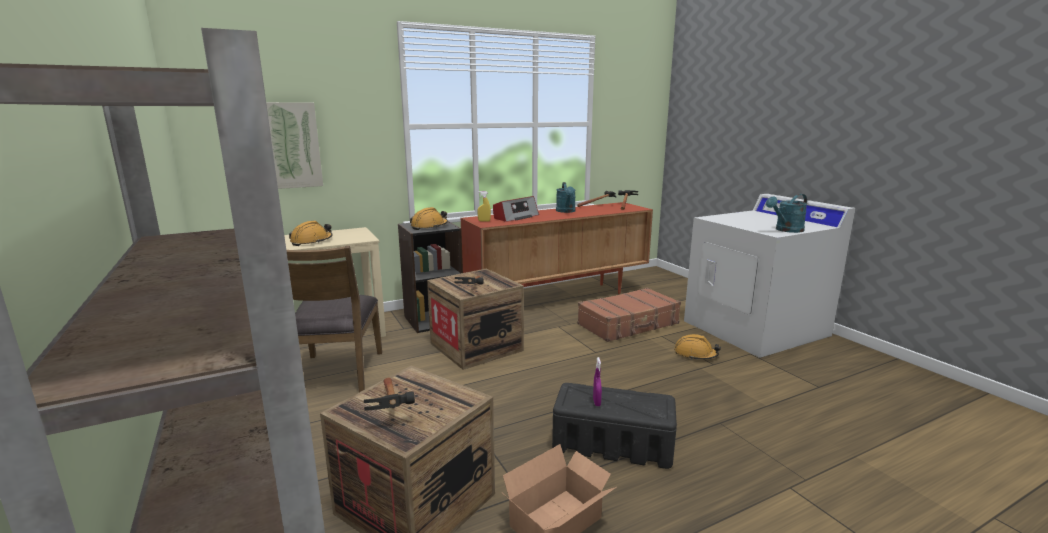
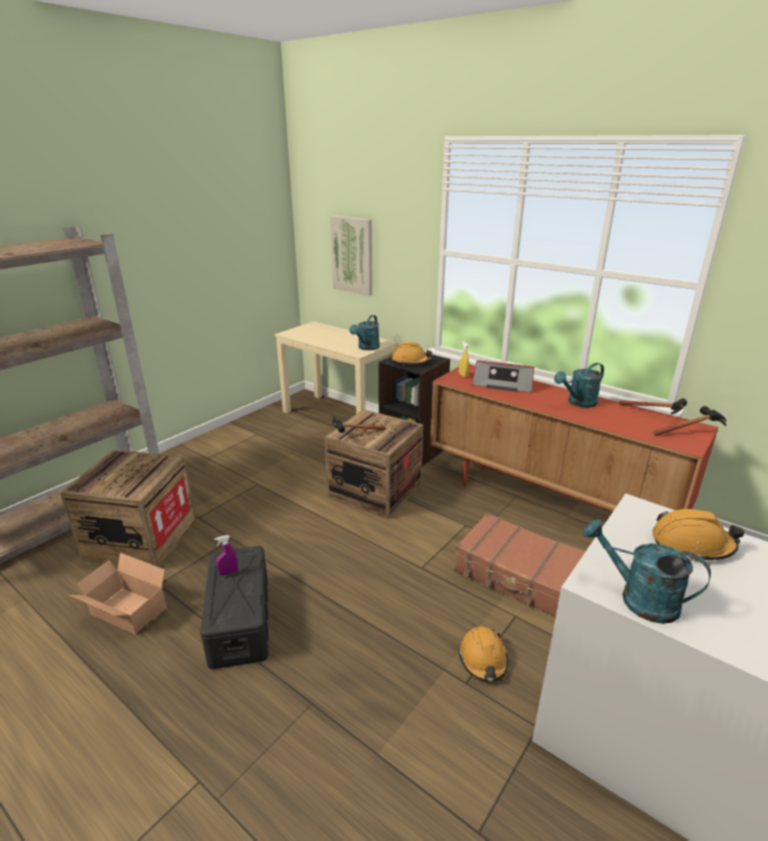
camera: 65 degrees right, 10 degrees up
brown chair [286,246,382,392] -> none
orange hard hat [289,221,333,246] -> orange hard hat moved to [652,509,744,561]
hammer [364,378,415,410] -> none
none -> turquoise watering can [350,315,380,350]

